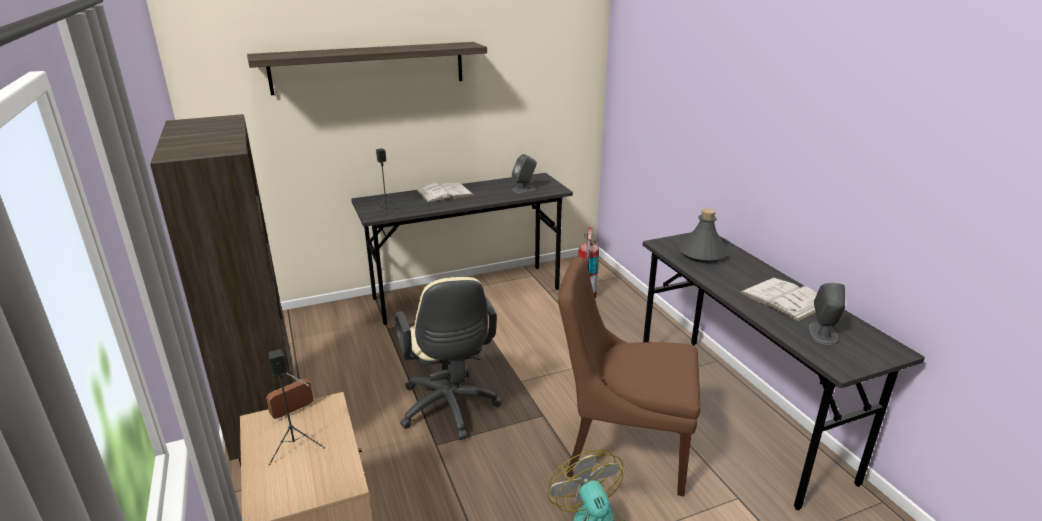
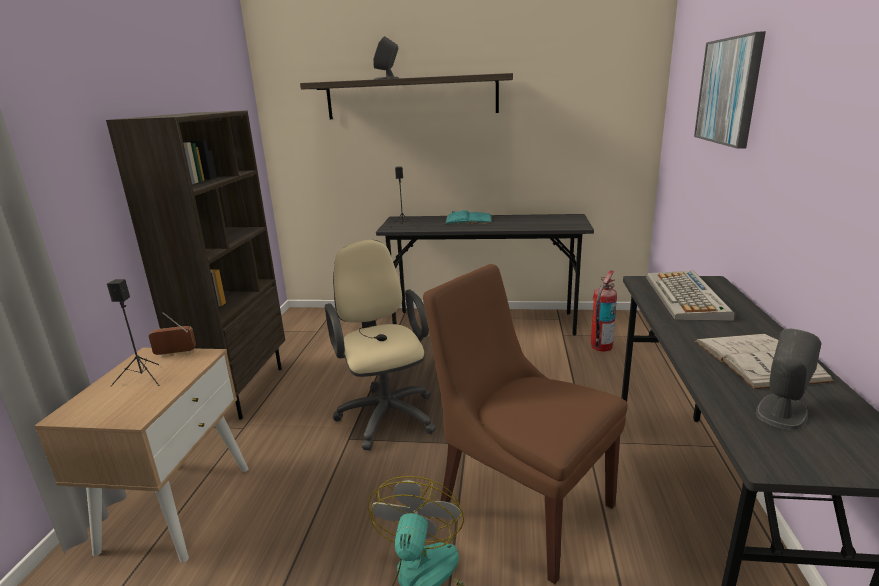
camera: 30 degrees right, 5 degrees down
beige office chair [395,277,502,440] -> beige office chair turned 150 degrees clockwise [325,240,436,451]
white book [416,183,474,203] -> turquoise book [445,210,492,224]
grey speaker [512,154,537,194] -> grey speaker moved to [373,36,399,80]
grey bottle [678,209,728,263] -> keyboard [647,271,735,321]
none -> picture [694,31,766,149]

